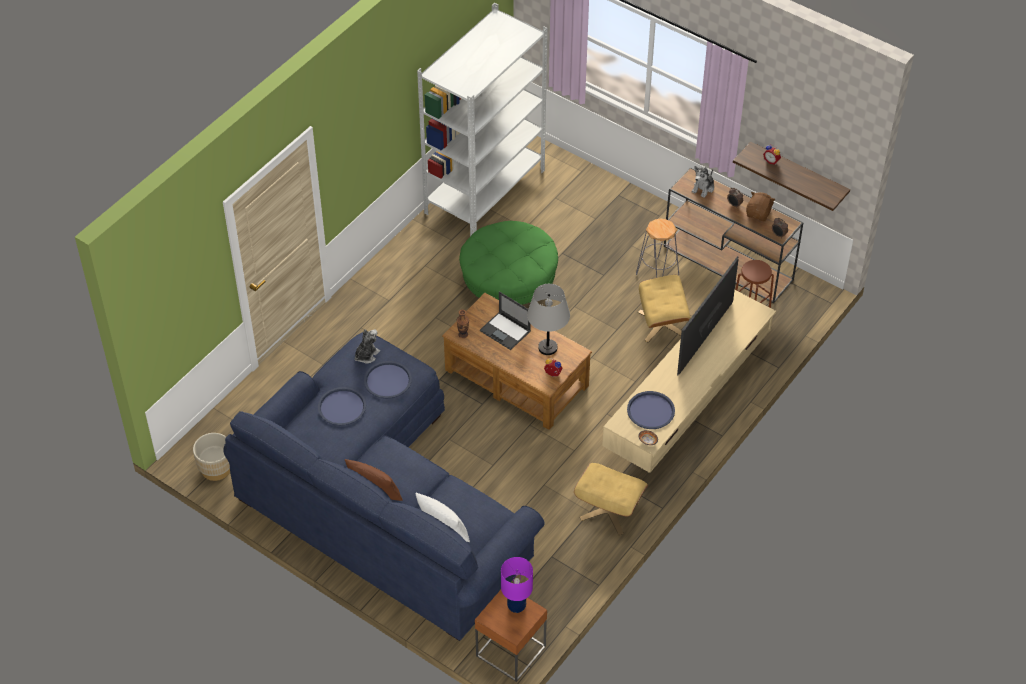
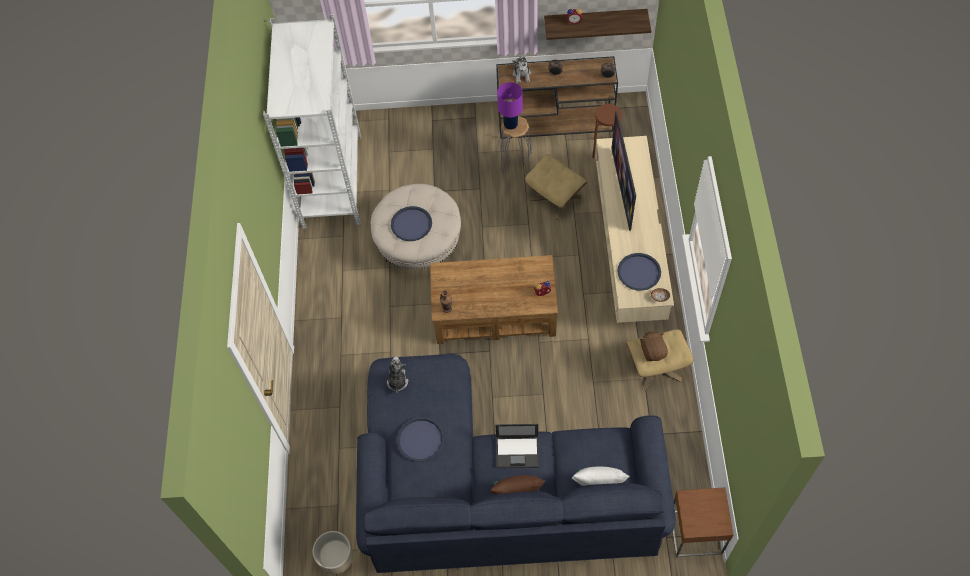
camera: 35 degrees left, 10 degrees up
blue tray [364,361,412,399] -> blue tray moved to [391,206,432,241]
green ottoman [459,221,558,305] -> beige ottoman [371,184,461,269]
laptop [480,291,531,350] -> laptop moved to [495,424,539,468]
purple table lamp [501,557,533,613] -> purple table lamp moved to [497,82,523,129]
grey table lamp [527,284,570,355] -> none
brown plush toy [746,192,775,221] -> brown plush toy moved to [640,332,668,361]

